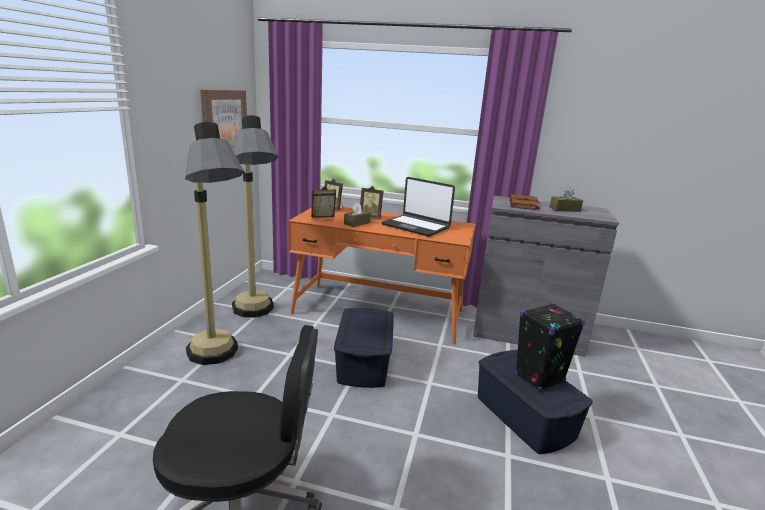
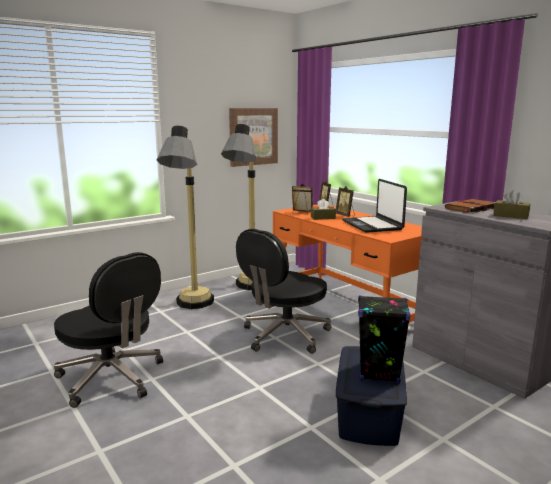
camera: 40 degrees right, 5 degrees down
blue storage box [334,308,394,388] -> black office chair [236,229,331,354]

